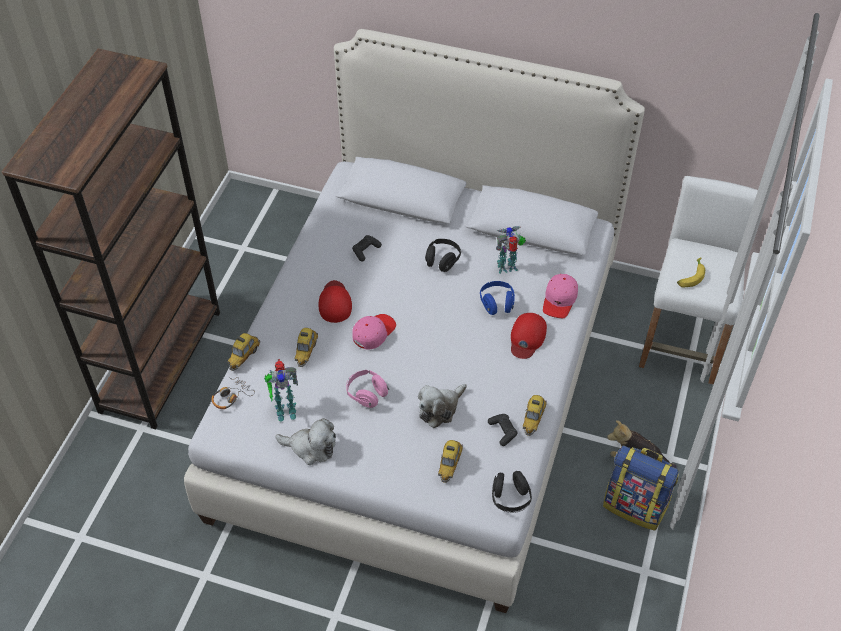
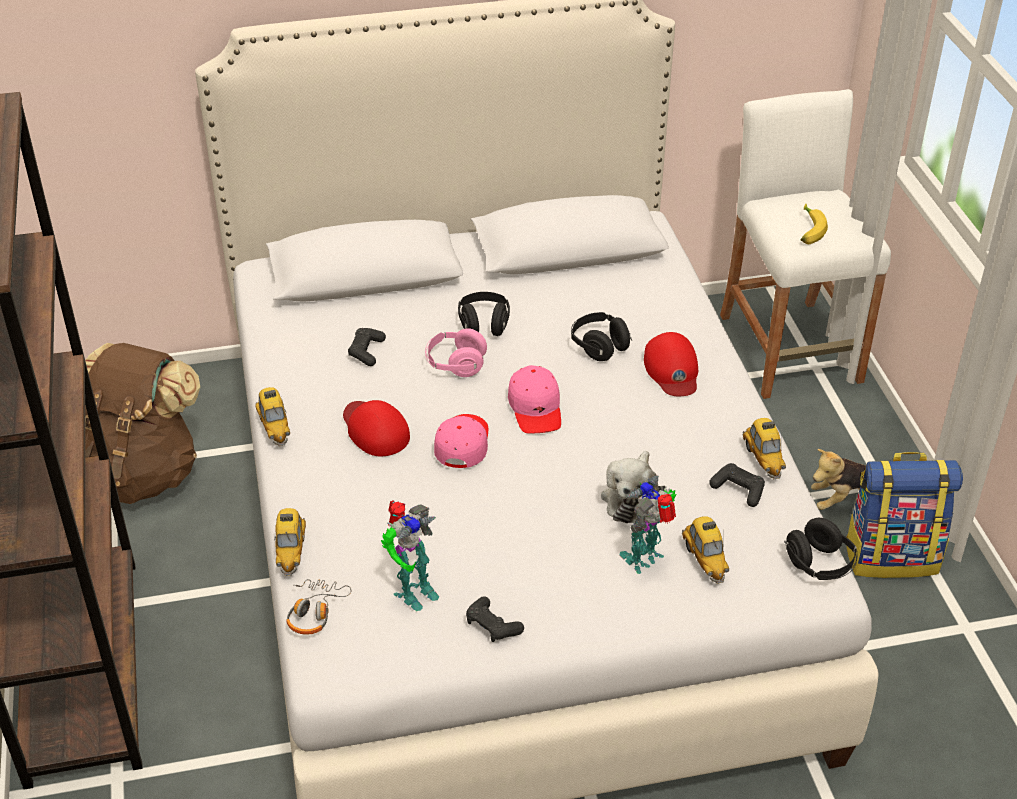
camera: 30 degrees left, 10 degrees down
plush toy [275,418,336,465] -> black game controller [466,597,524,642]
toy car [295,328,318,367] -> toy car moved to [255,387,290,446]
pink headphones [346,370,389,408] -> pink headphones moved to [425,328,487,377]
blue headphones [480,281,515,315] -> black headphones [571,312,632,361]
toy robot [496,226,526,274] -> toy robot moved to [619,475,677,574]
pink cap [543,274,578,318] -> pink cap moved to [508,365,561,433]
none -> brown backpack [85,343,200,504]

